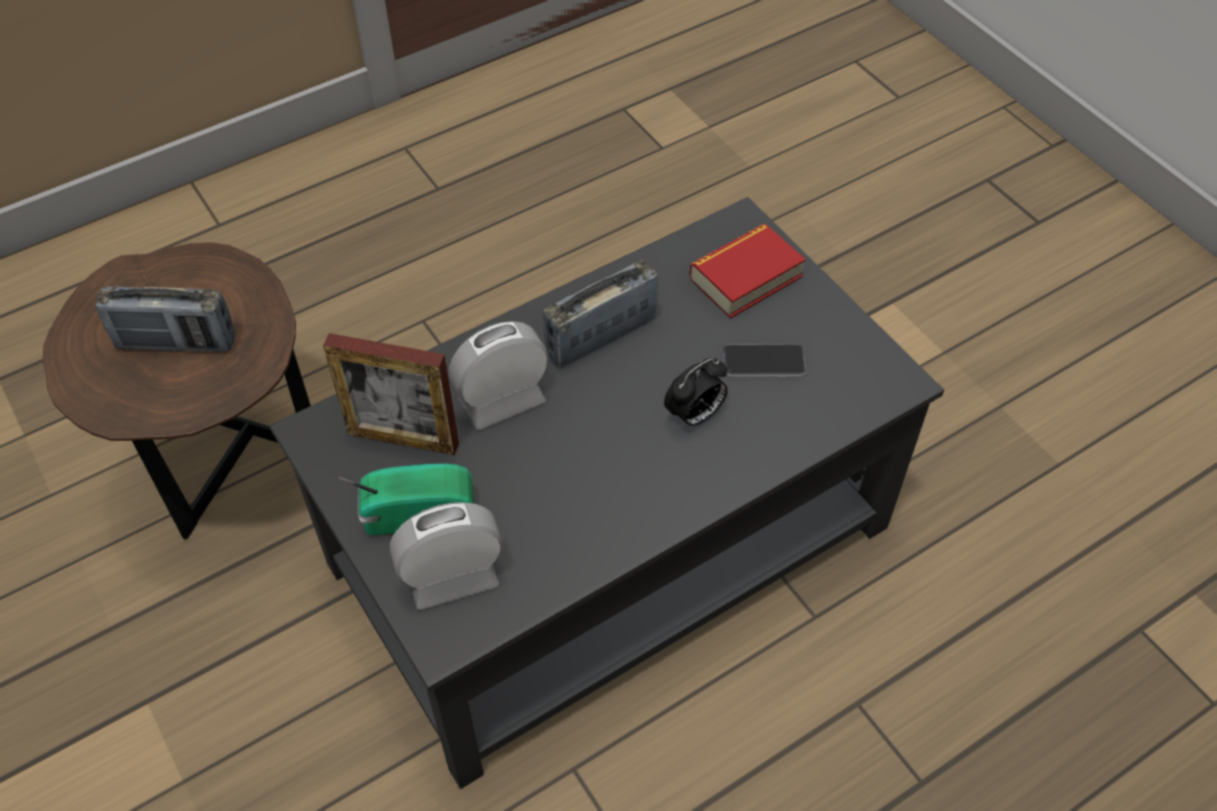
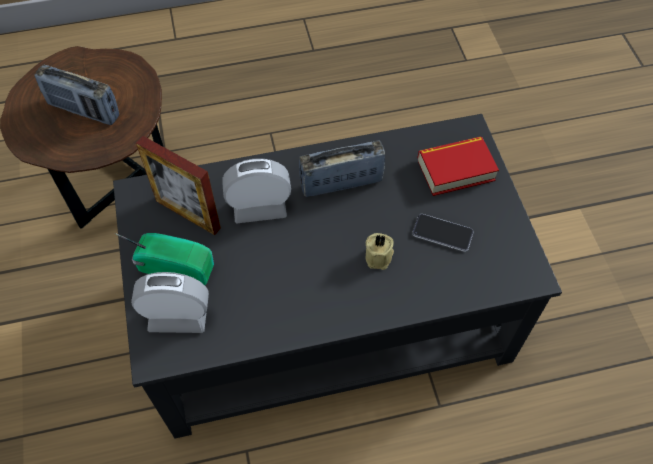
camera: 20 degrees right, 5 degrees up
alarm clock [664,358,728,428] -> beige candle [366,233,394,270]

